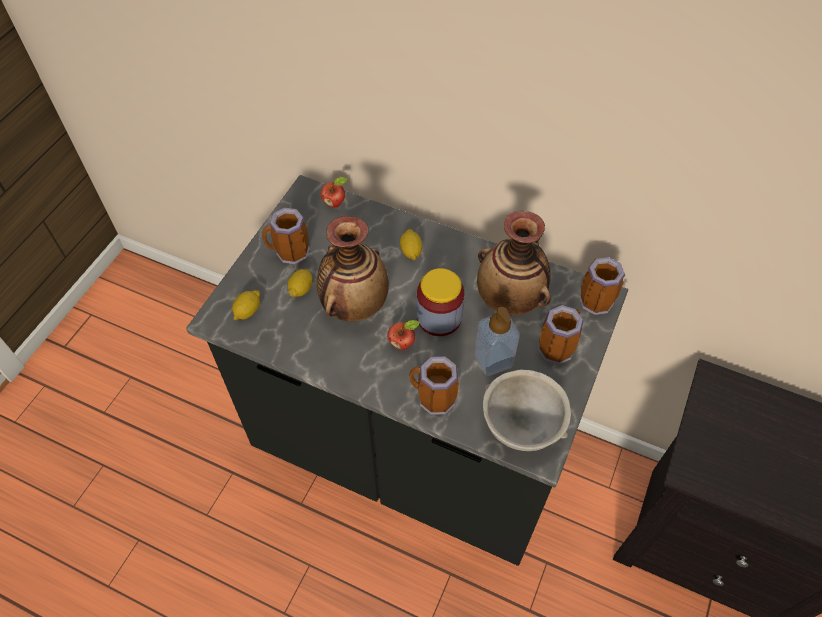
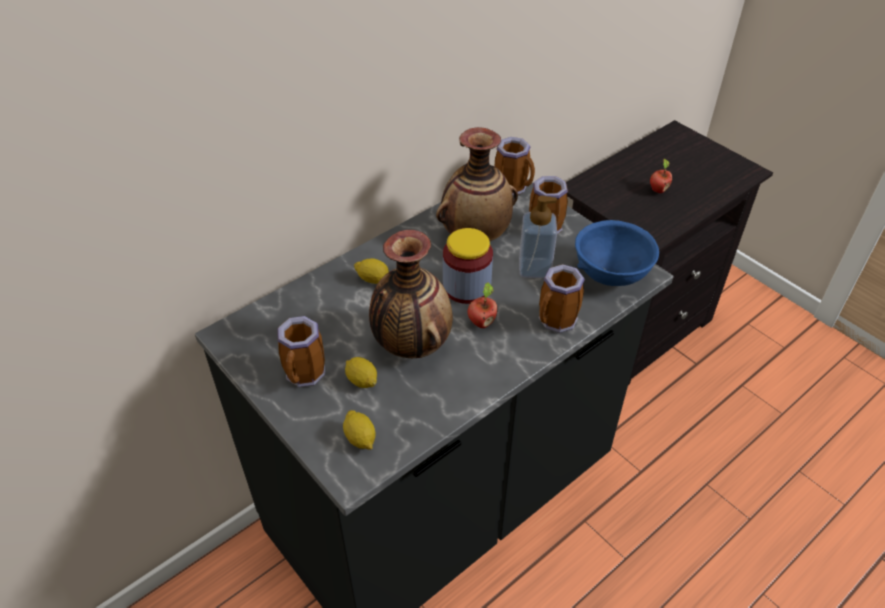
camera: 65 degrees left, 10 degrees down
apple [321,177,348,207] -> apple moved to [650,158,672,193]
grey bowl [483,370,571,451] -> blue bowl [575,220,659,286]

